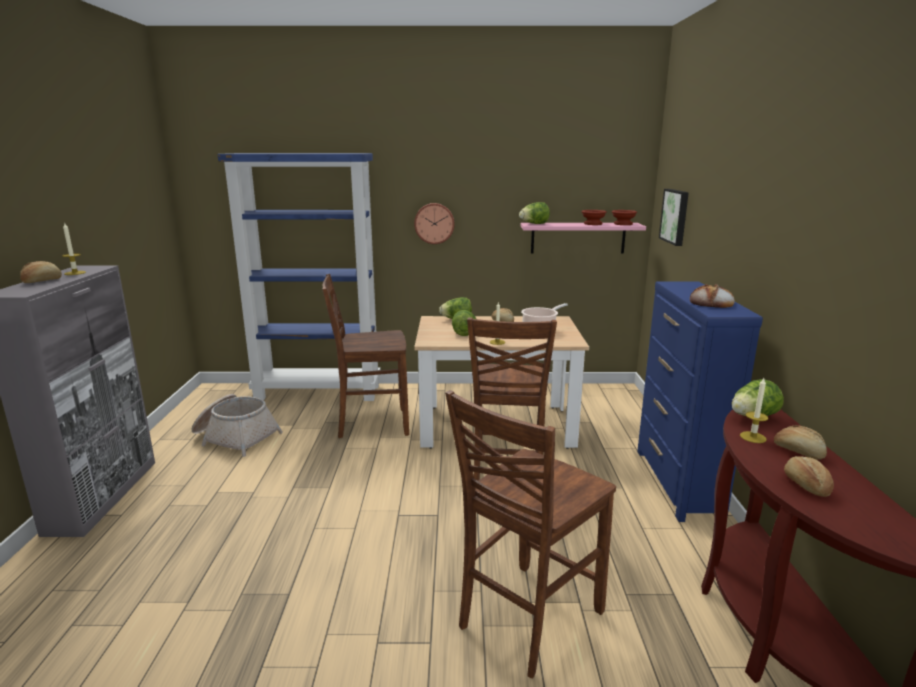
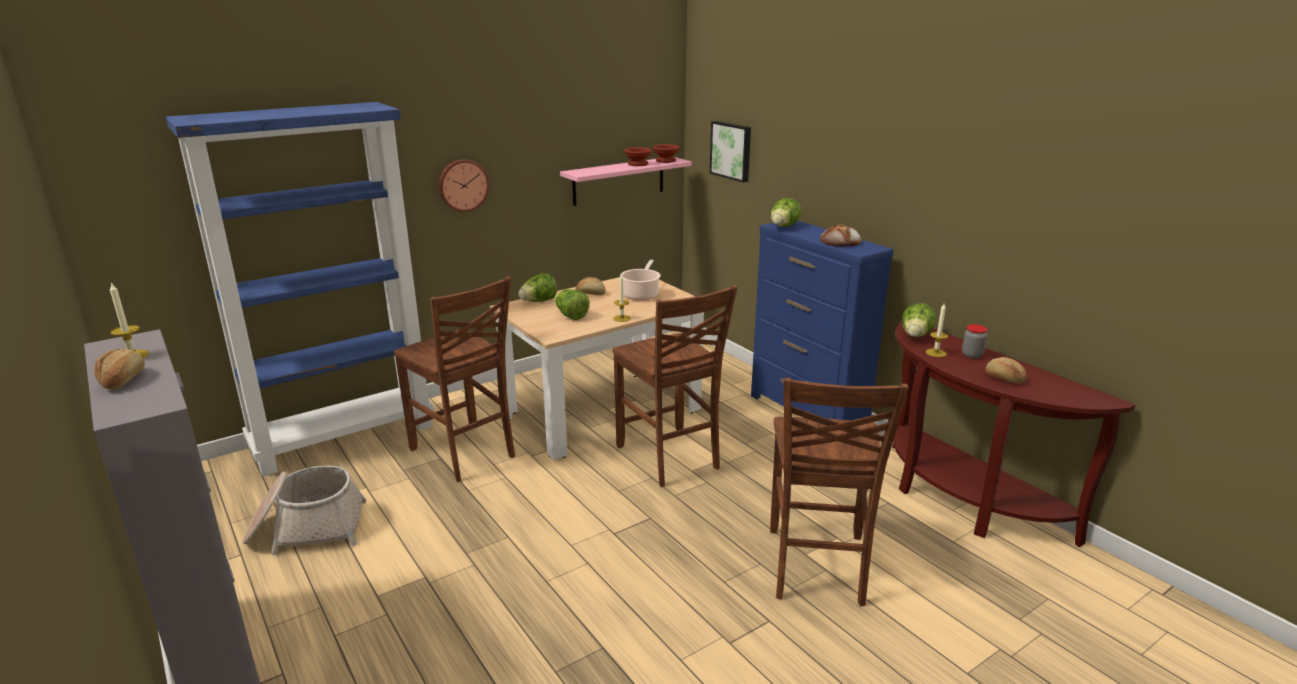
camera: 35 degrees left, 5 degrees up
brown chair [322,274,409,438] -> brown chair turned 90 degrees counterclockwise [393,277,515,482]
lettuce [519,202,550,224] -> lettuce moved to [771,198,802,227]
bread [774,425,827,460] -> jar [962,324,988,359]

